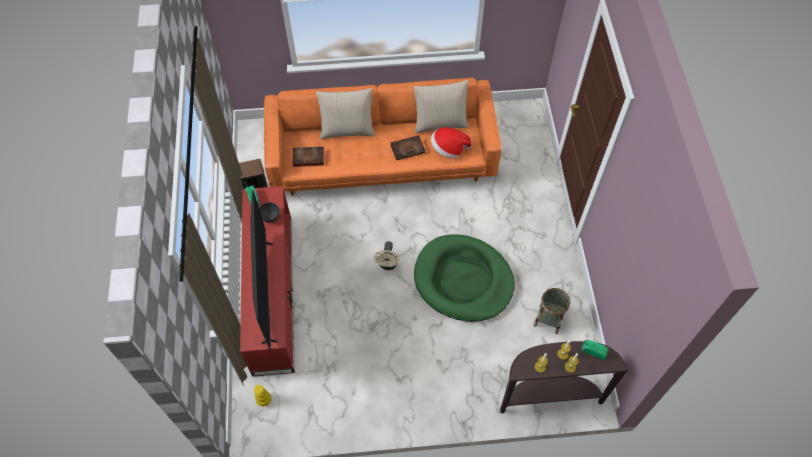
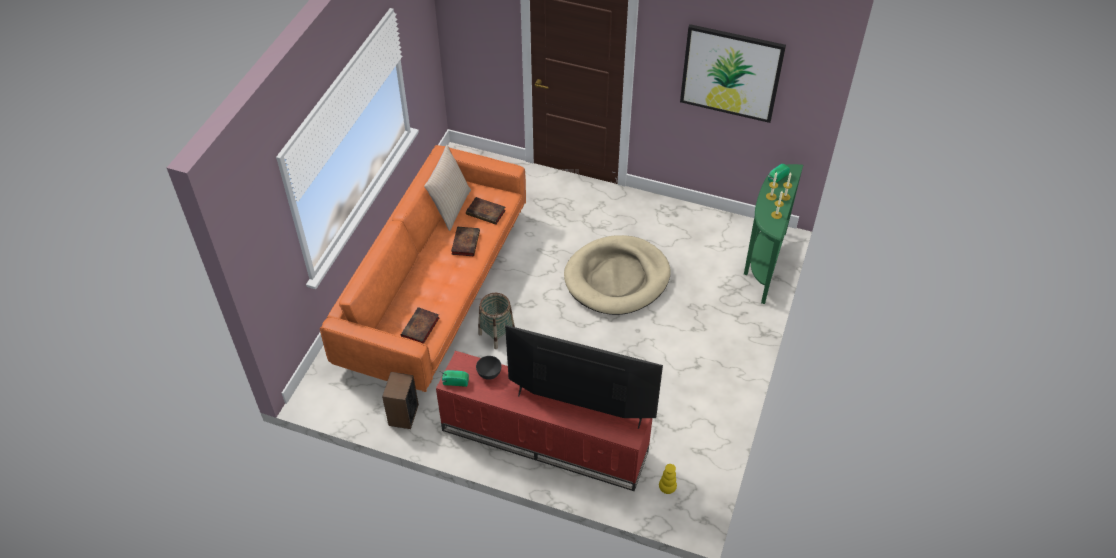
camera: 65 degrees left, 10 degrees down
beige pillow [316,88,375,139] -> none
beige fan [374,241,400,270] -> none
green dog bed [414,234,515,322] -> beige dog bed [564,235,671,315]
hat [431,127,471,158] -> book [466,197,506,225]
brown console table [500,341,629,413] -> green console table [744,164,803,304]
basket [533,288,570,334] -> basket moved to [478,293,515,349]
none -> picture [680,24,786,123]

